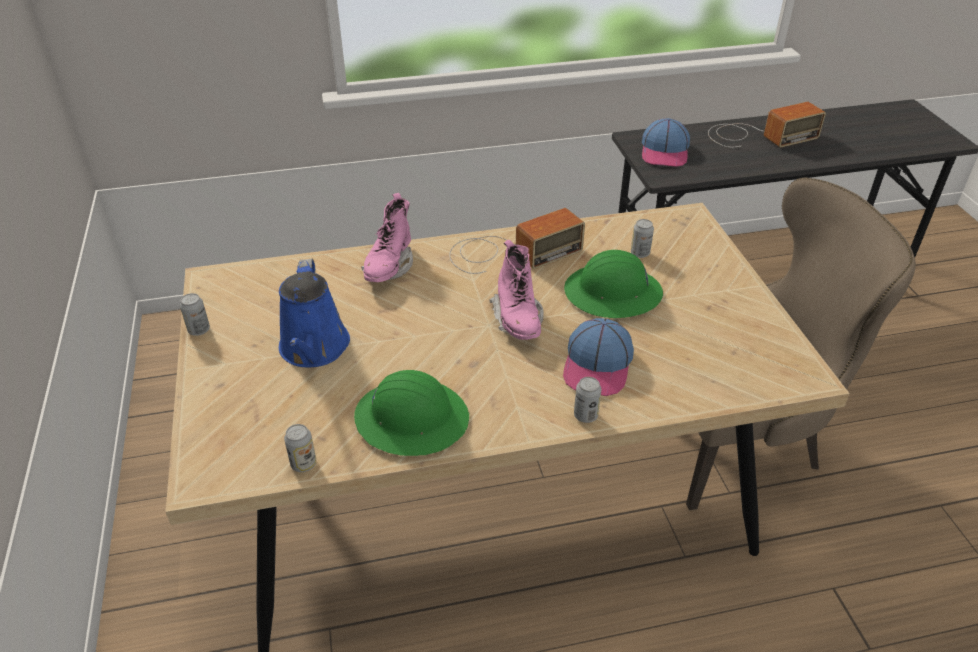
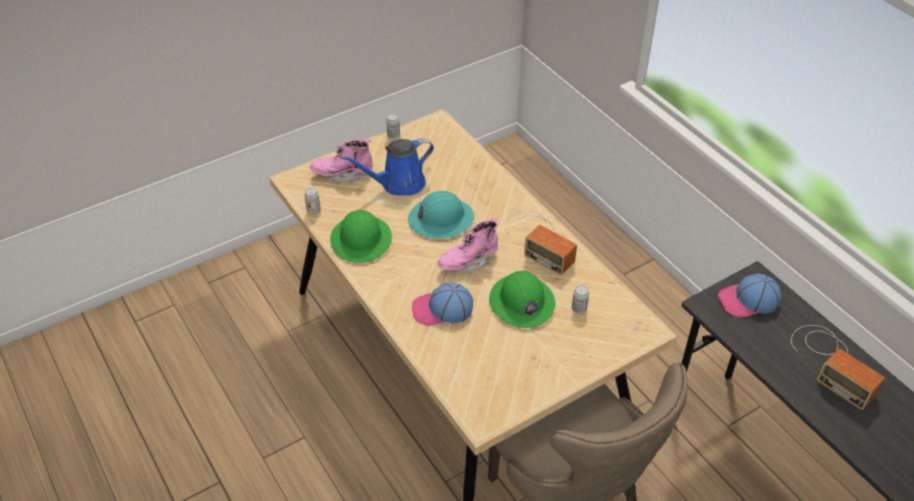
camera: 70 degrees right, 5 degrees up
pink boot [361,193,413,282] -> pink boot moved to [310,138,373,182]
can [574,377,601,423] -> none
none -> turquoise hard hat [408,191,474,239]

